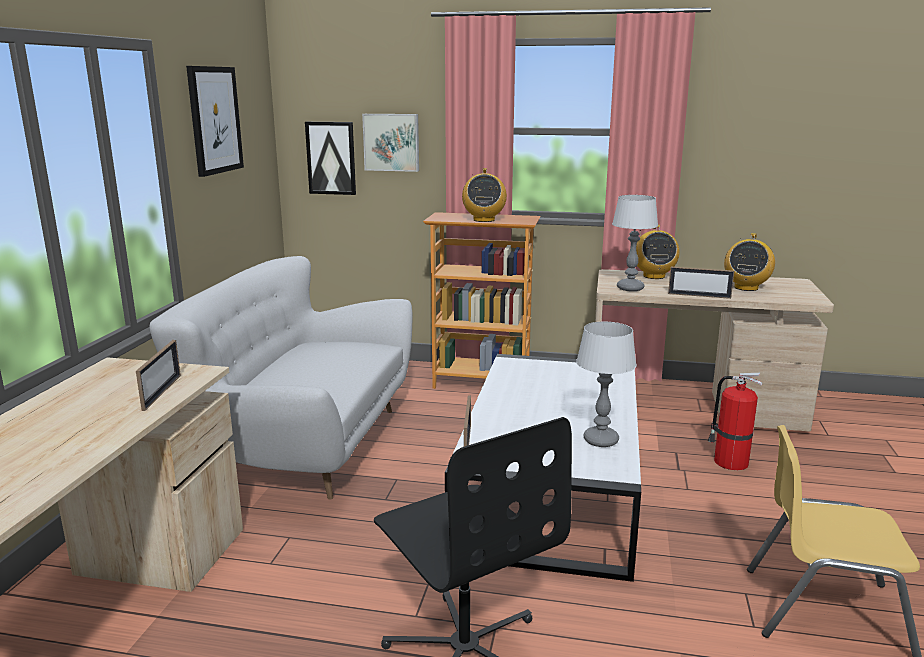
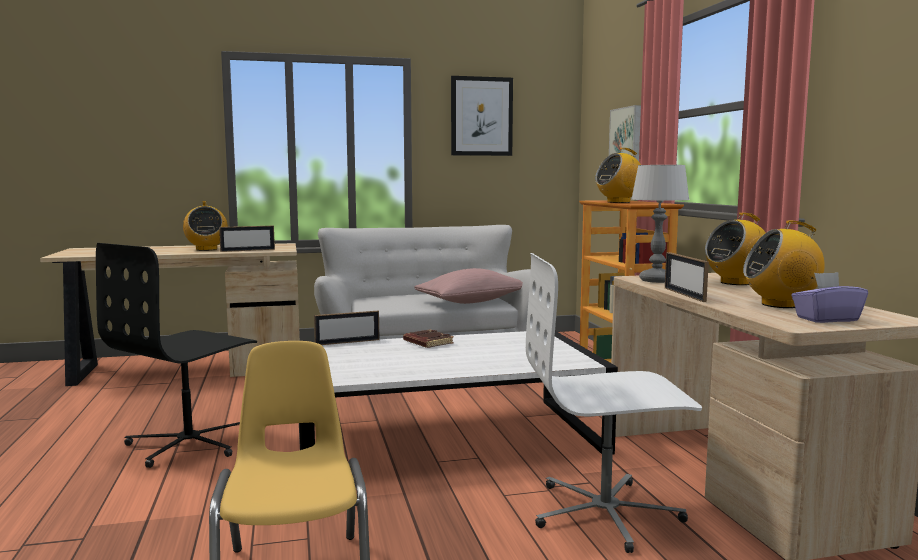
camera: 65 degrees right, 10 degrees down
picture [305,122,356,195] -> none
table lamp [576,321,637,447] -> none
fire extinguisher [708,373,762,470] -> white office chair [526,253,702,553]
none -> radio [183,201,228,251]
none -> brown book [403,330,454,348]
none -> pink pillow [414,268,523,304]
none -> purple tissue box [791,272,868,323]

